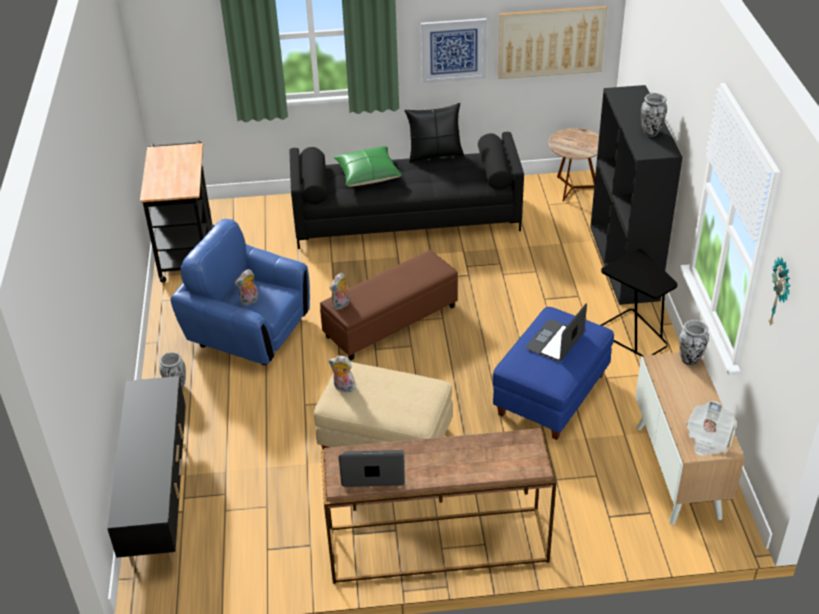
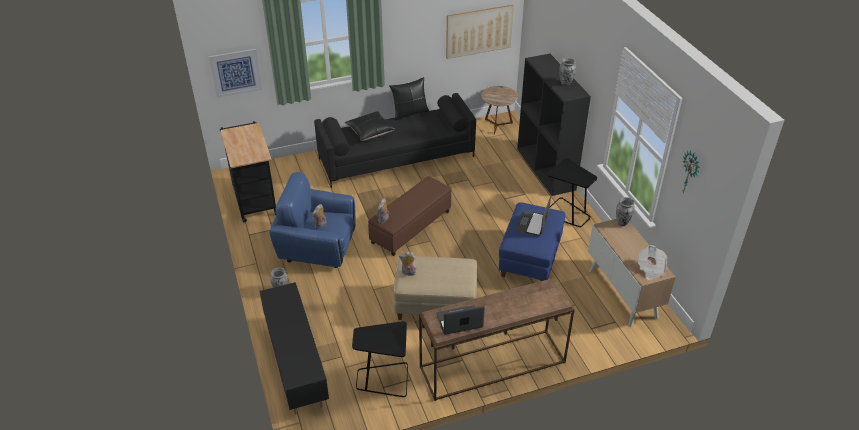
camera: 15 degrees left, 0 degrees up
green pillow [333,146,402,187] -> black pillow [344,111,395,141]
picture [421,18,487,83] -> picture moved to [209,49,262,98]
none -> black side table [352,321,408,397]

